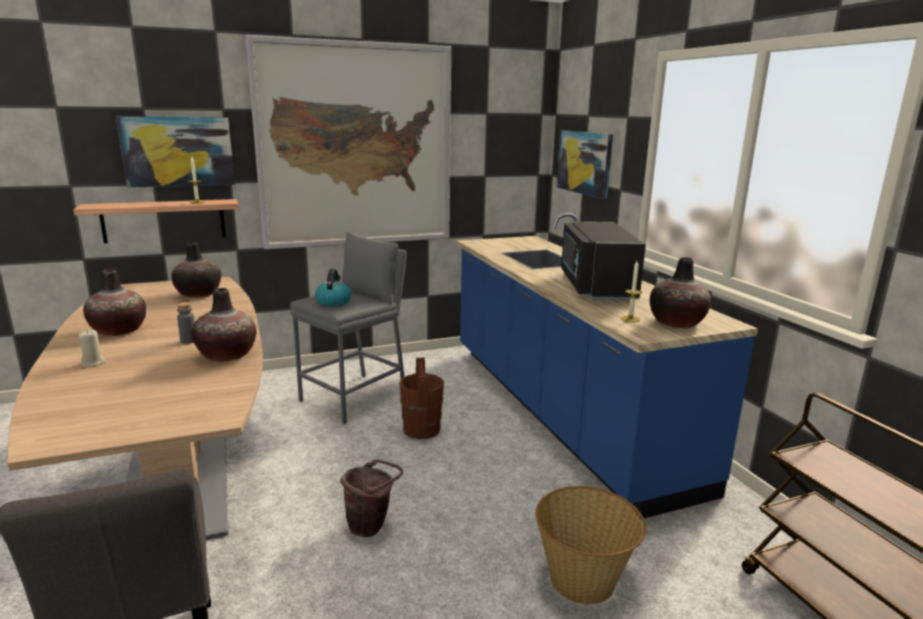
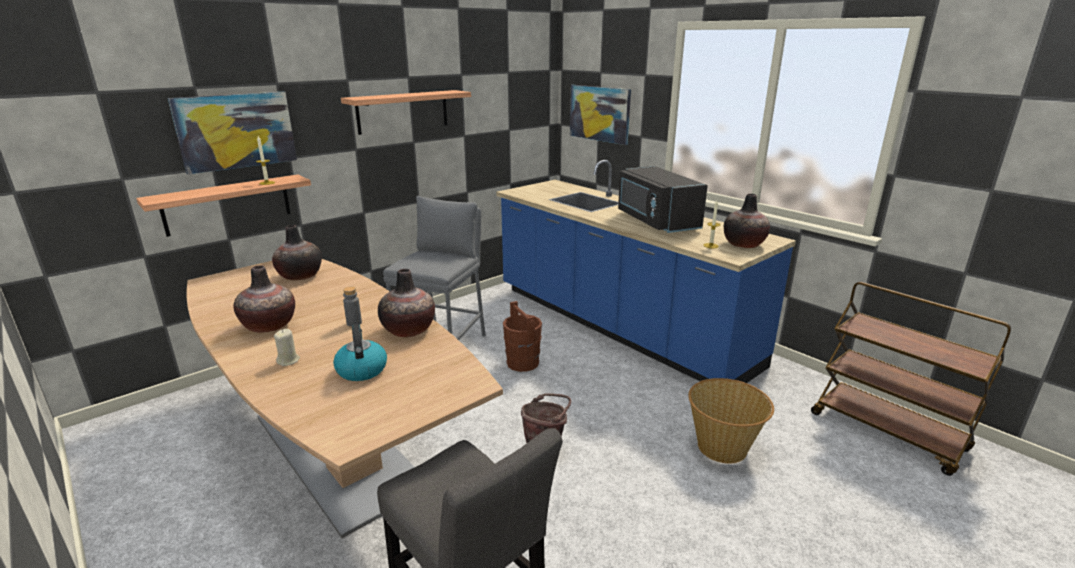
camera: 20 degrees left, 5 degrees up
picture [245,35,451,249] -> shelf [341,90,471,135]
kettle [315,269,352,306] -> kettle moved to [333,324,387,381]

